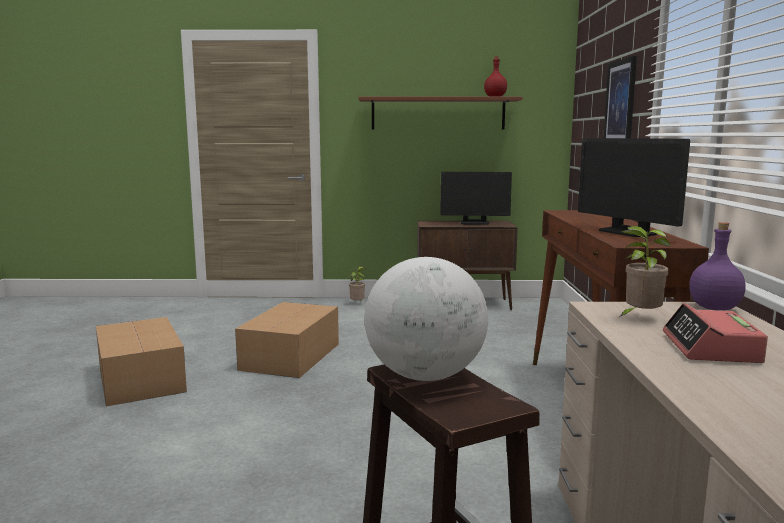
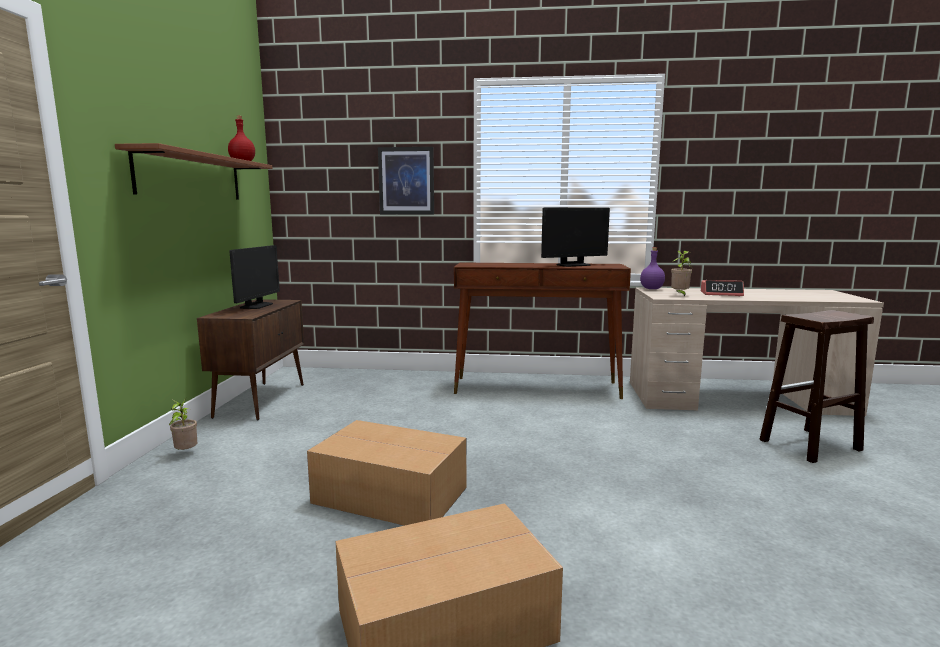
camera: 85 degrees left, 0 degrees up
globe [364,257,488,381] -> none

